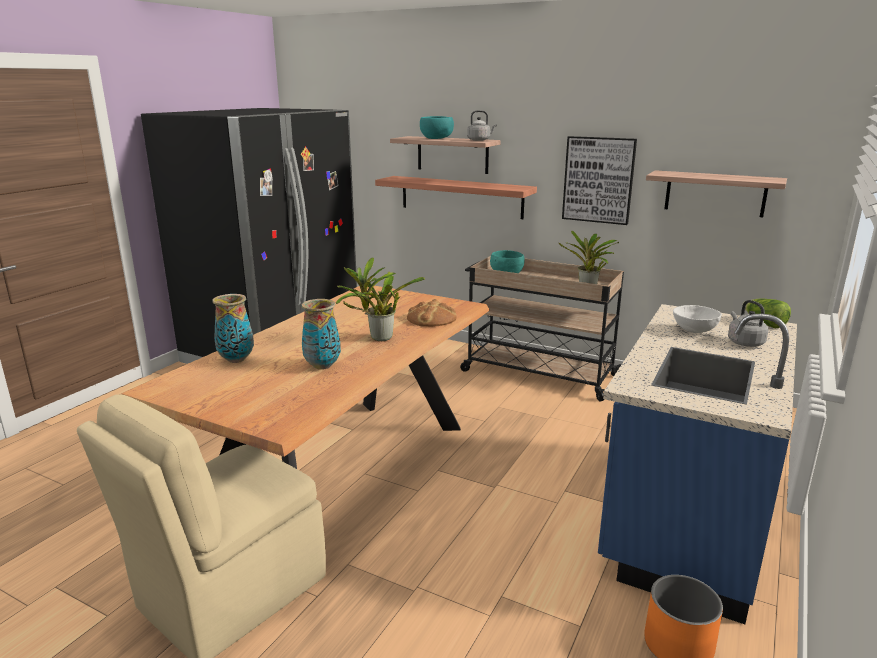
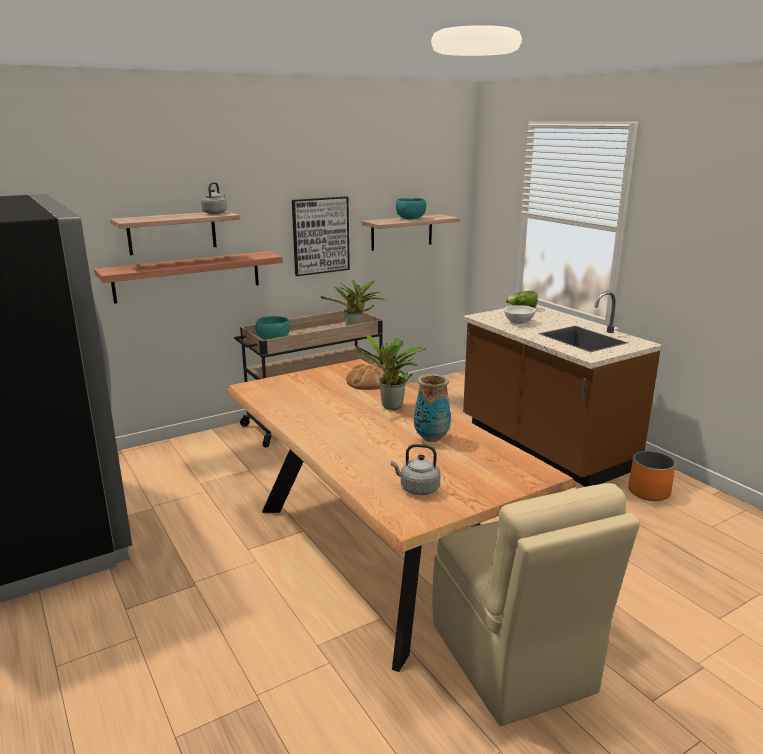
camera: 60 degrees left, 0 degrees up
vase [212,294,254,363] -> none
turquoise bowl [420,116,454,139] -> turquoise bowl moved to [396,198,426,219]
blue counter [598,304,797,624] -> brown counter [462,291,663,487]
grey kettle [728,300,769,347] -> grey kettle moved to [391,444,440,495]

